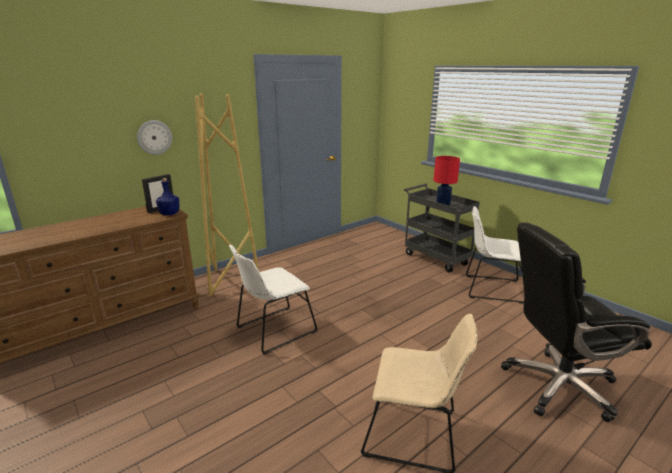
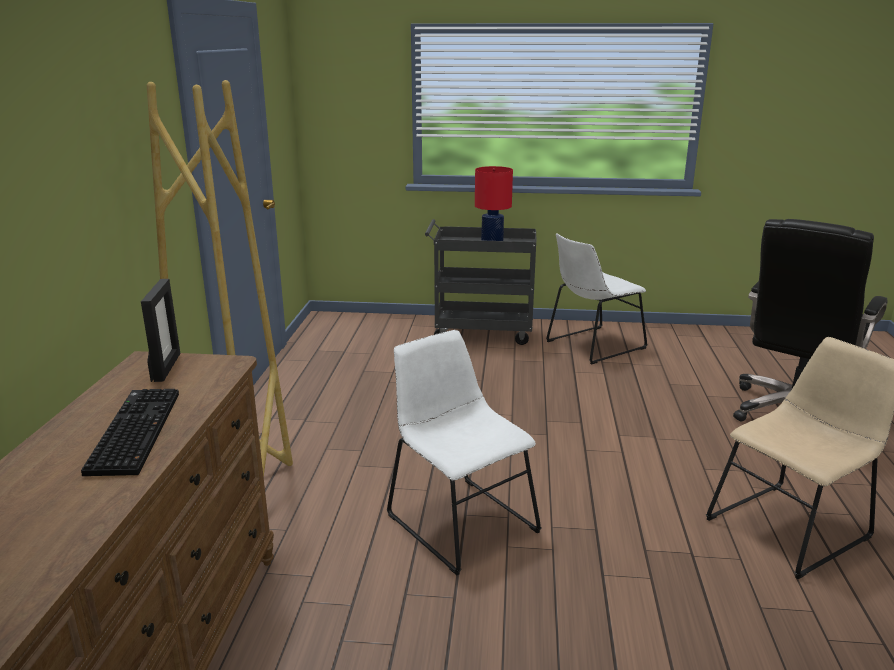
camera: 45 degrees left, 0 degrees up
wall clock [137,120,172,155] -> none
blue bottle [156,178,179,215] -> none
white chair [229,245,318,355] -> white chair turned 135 degrees clockwise [387,330,542,576]
none -> keyboard [81,389,179,476]

